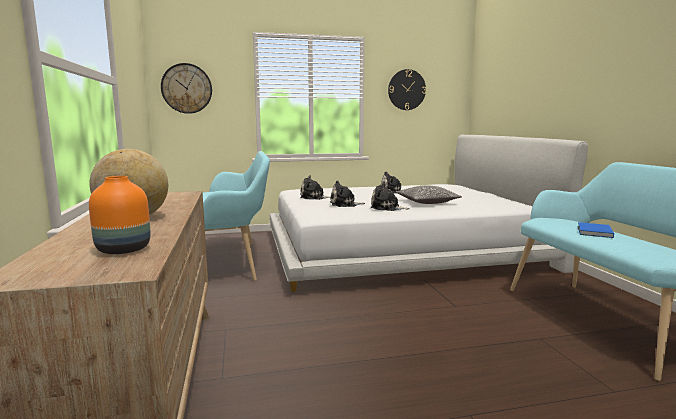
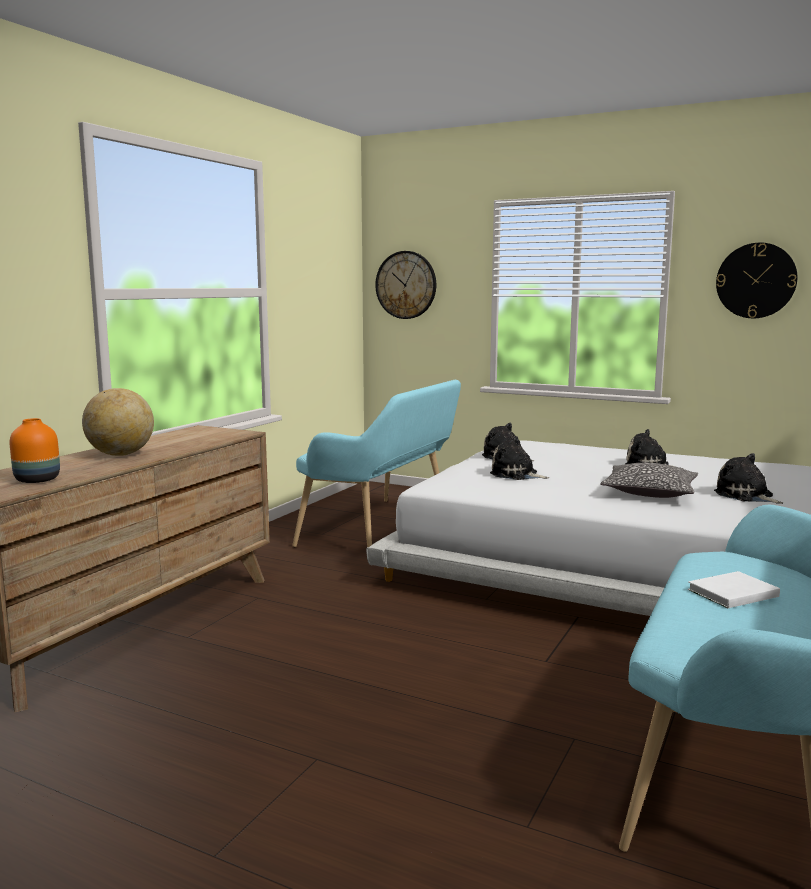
camera: 40 degrees right, 0 degrees up
plush toy [370,182,410,211] -> plush toy moved to [714,453,783,504]
blue book [577,222,614,238] -> white book [688,571,780,608]

